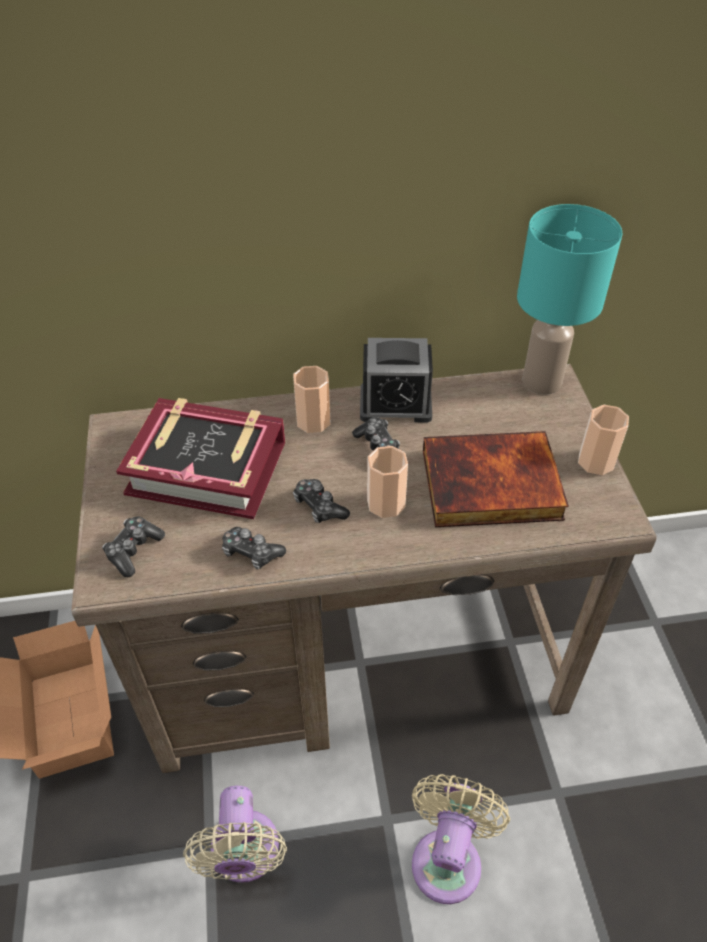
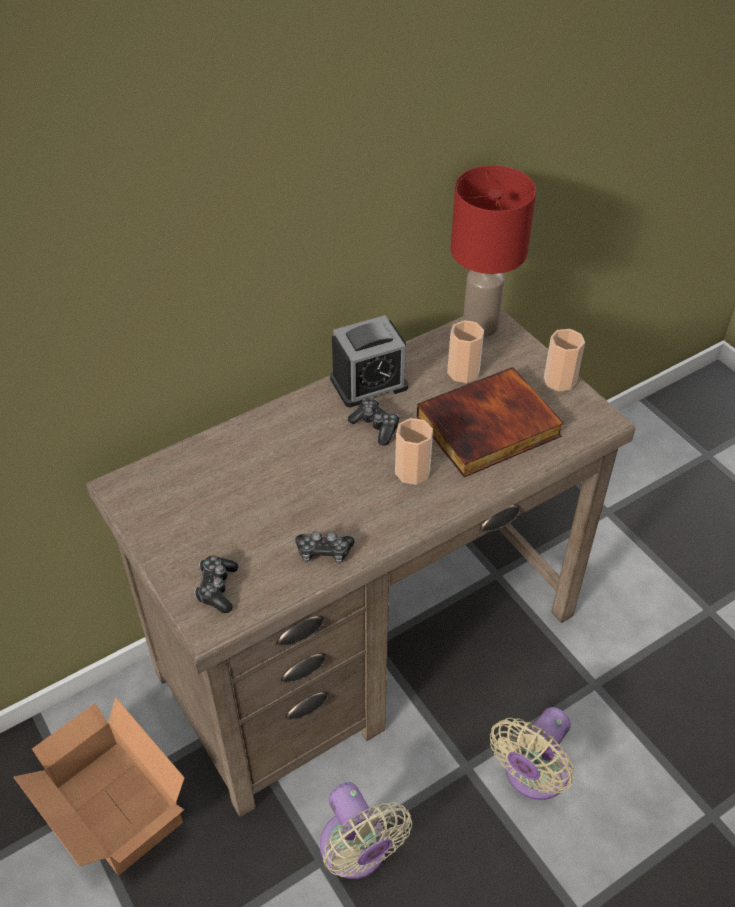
camera: 25 degrees left, 0 degrees up
book [116,398,285,519] -> none
cup [293,366,331,433] -> cup moved to [447,320,484,383]
game controller [293,479,350,523] -> none
beige fan [412,774,510,904] -> beige fan turned 135 degrees counterclockwise [490,707,574,800]
turquoise table lamp [517,204,622,395] -> red table lamp [451,165,536,337]

